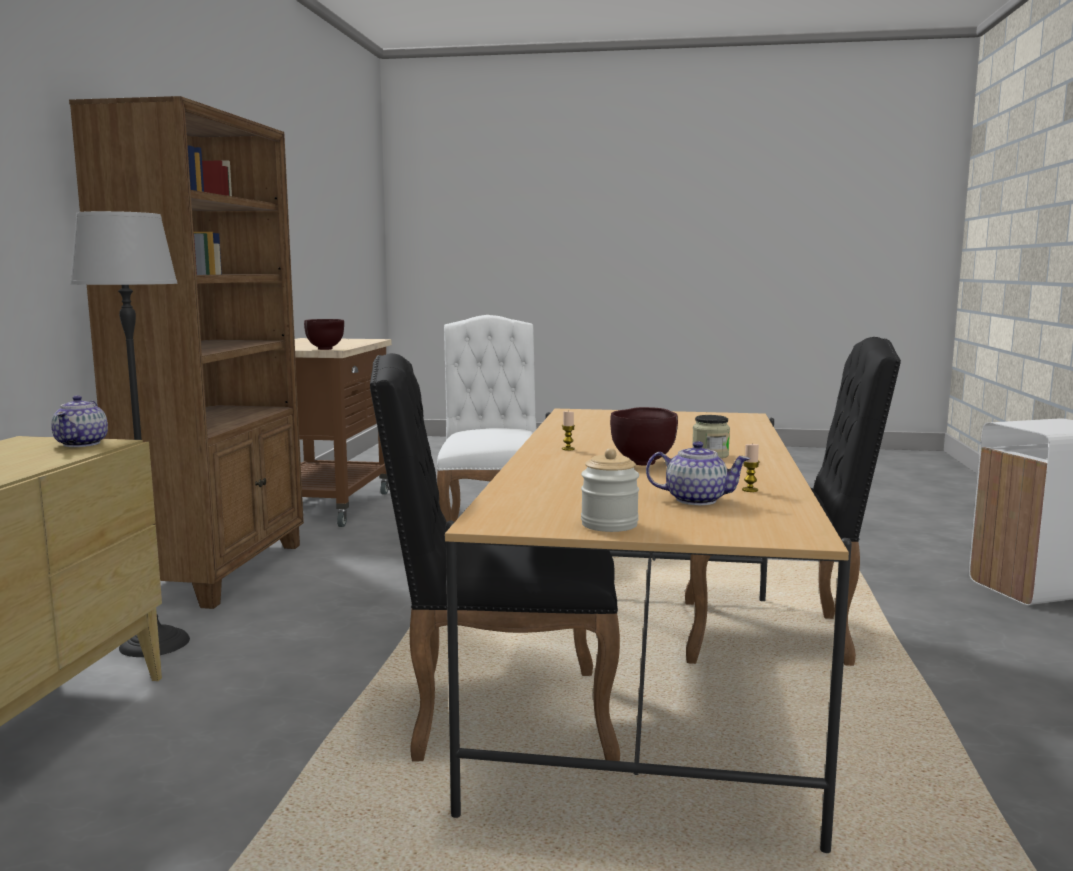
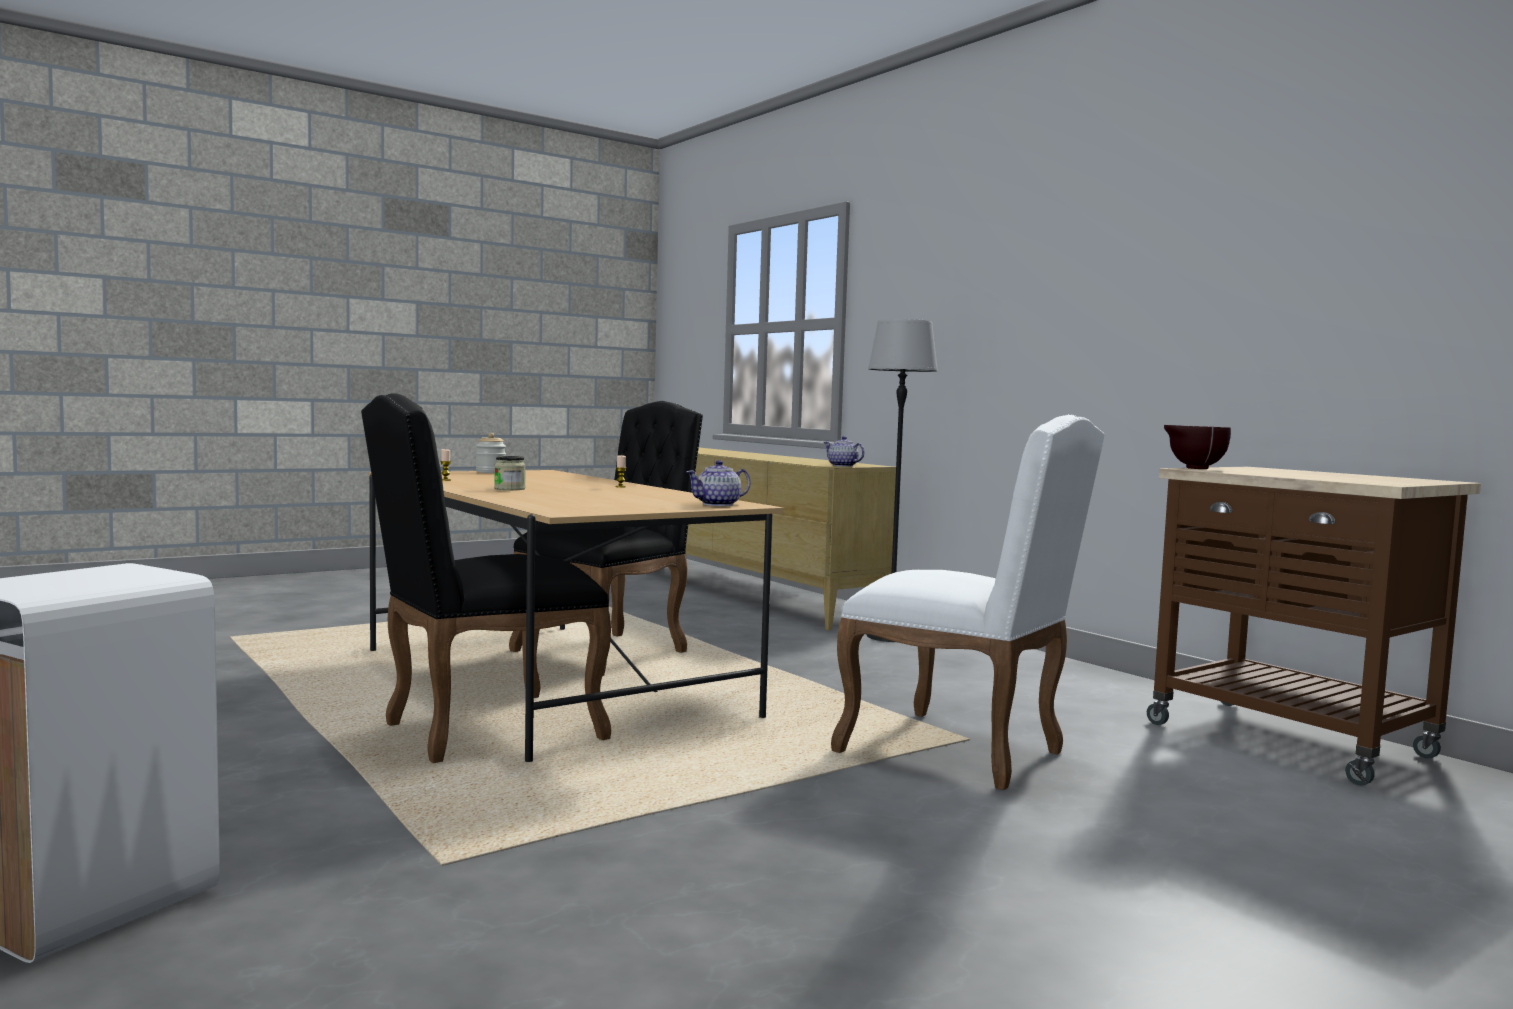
camera: 135 degrees right, 5 degrees down
brown bookcase [69,96,304,609] -> none
brown bowl [610,407,678,465] -> none
teapot [646,441,750,505] -> teapot moved to [686,460,751,506]

